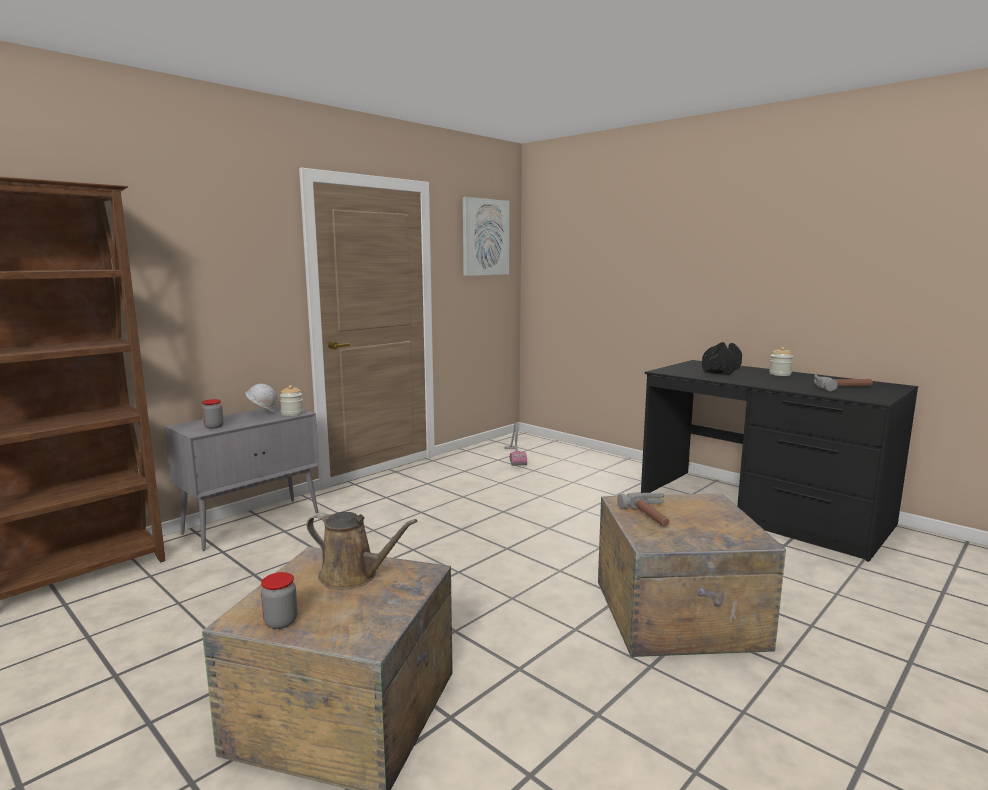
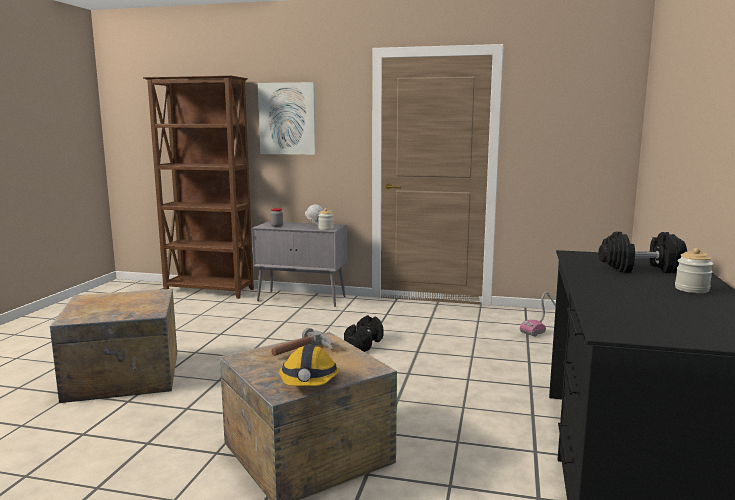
camera: 60 degrees right, 0 degrees up
jar [261,572,298,629] -> none
brown watering can [307,512,417,590] -> none
picture [463,197,509,276] -> picture moved to [258,82,316,155]
hammer [814,374,872,391] -> none
none -> hard hat [279,345,340,386]
none -> black dumbbell [344,315,383,352]

